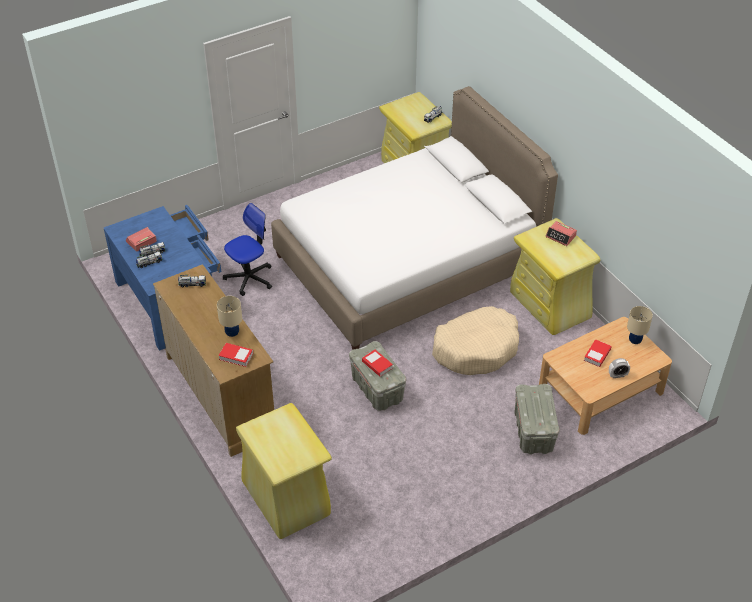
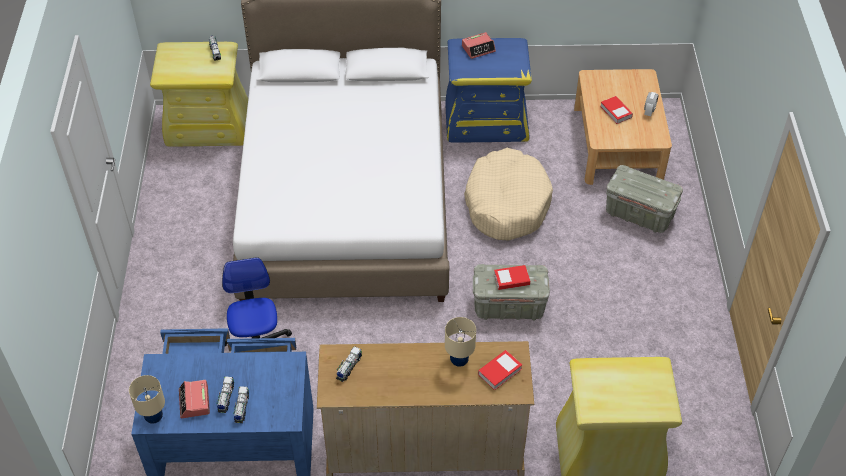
camera: 60 degrees left, 5 degrees up
yellow nightstand [510,218,600,335] -> blue nightstand [445,38,532,143]
beige table lamp [627,306,653,344] -> beige table lamp moved to [129,375,165,424]

